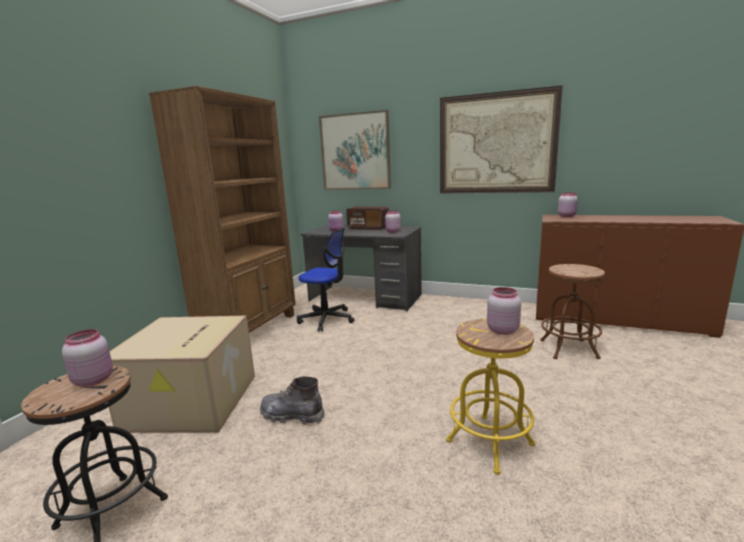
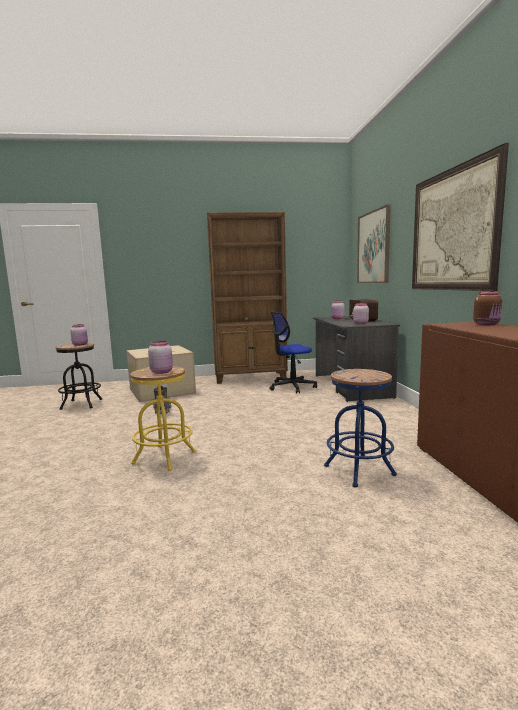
camera: 60 degrees right, 5 degrees down
office chair [297,228,354,332] -> office chair turned 75 degrees clockwise [269,312,317,394]
brown stool [540,264,605,359] -> blue stool [324,369,397,487]
pink jar [558,192,578,217] -> brown jar [473,291,502,325]

